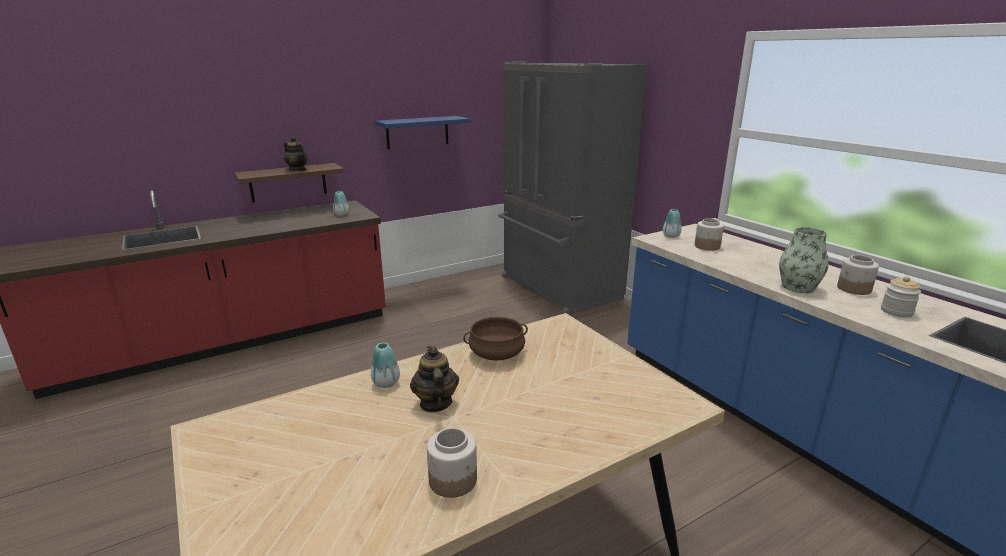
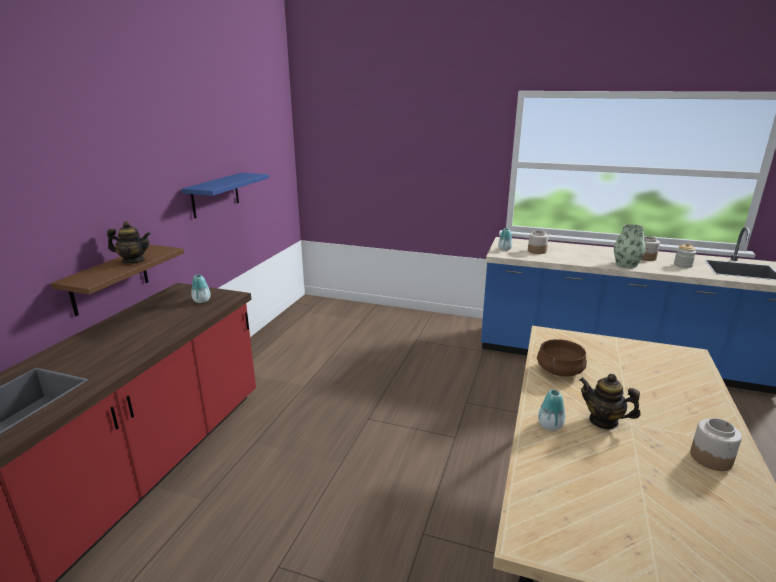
camera: 40 degrees left, 0 degrees up
grey fridge [498,62,647,315] -> none

